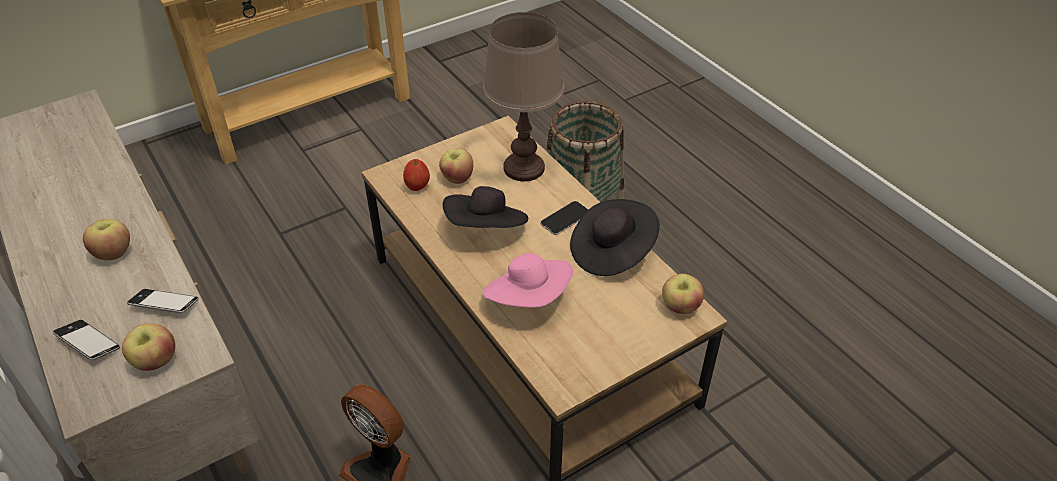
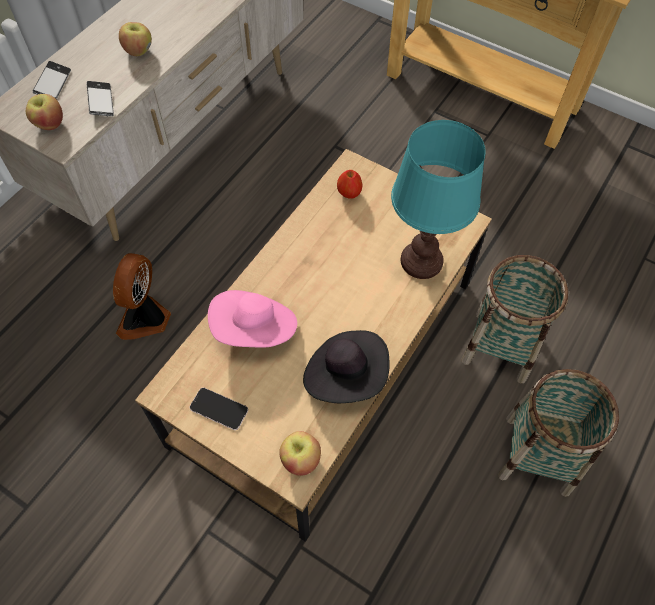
camera: 65 degrees right, 15 degrees up
apple [439,148,473,184] -> none
black hat [442,186,528,228] -> none
brown table lamp [483,12,565,181] -> turquoise table lamp [391,120,486,279]
phone [540,201,589,235] -> phone moved to [190,388,248,430]
none -> basket [498,369,619,497]

